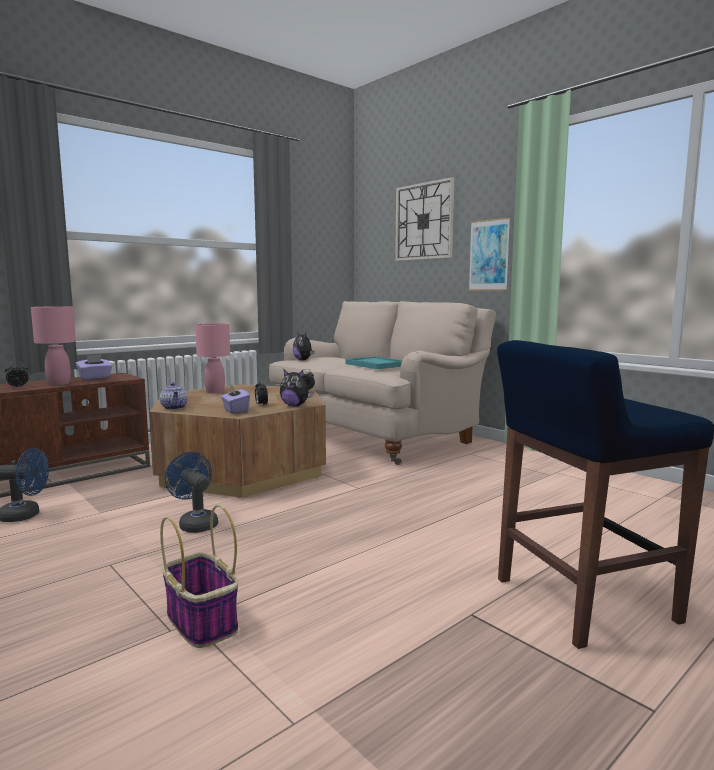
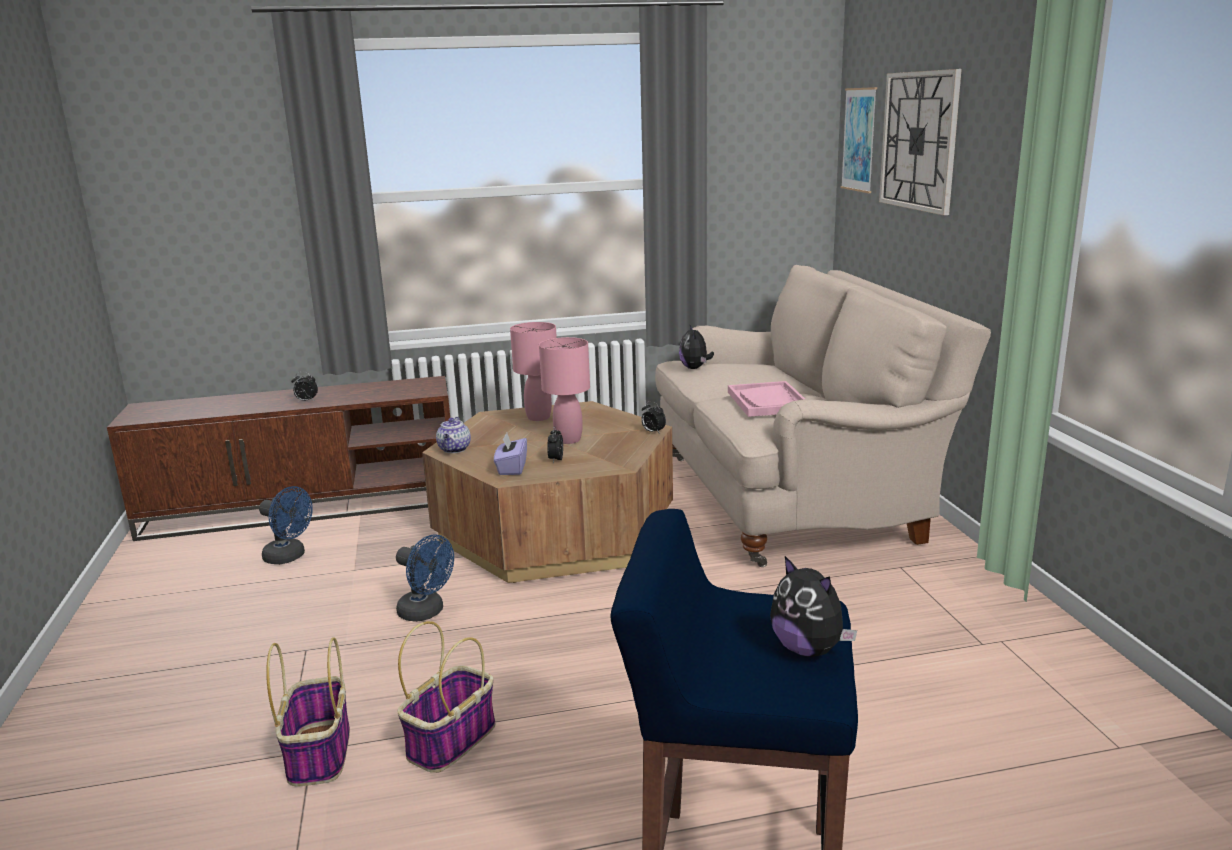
camera: 30 degrees right, 10 degrees up
pink table lamp [31,306,76,385] -> pink table lamp moved to [539,337,590,444]
purple tissue box [76,355,112,379] -> none
blue fan [165,452,218,533] -> blue fan turned 135 degrees clockwise [396,535,454,622]
plush toy [280,370,313,406] -> plush toy moved to [770,556,857,657]
turquoise tray [346,356,402,369] -> pink tray [728,381,805,417]
picture [469,217,510,291] -> picture moved to [841,87,877,193]
none -> basket [397,621,496,773]

